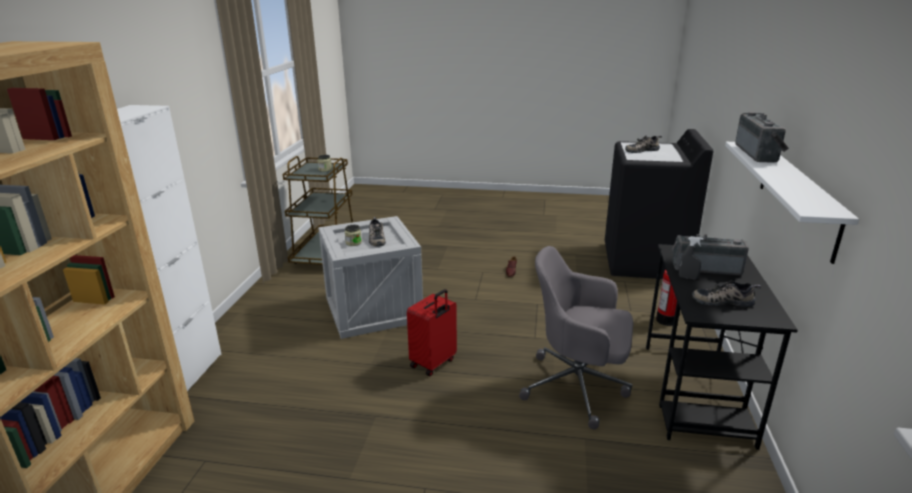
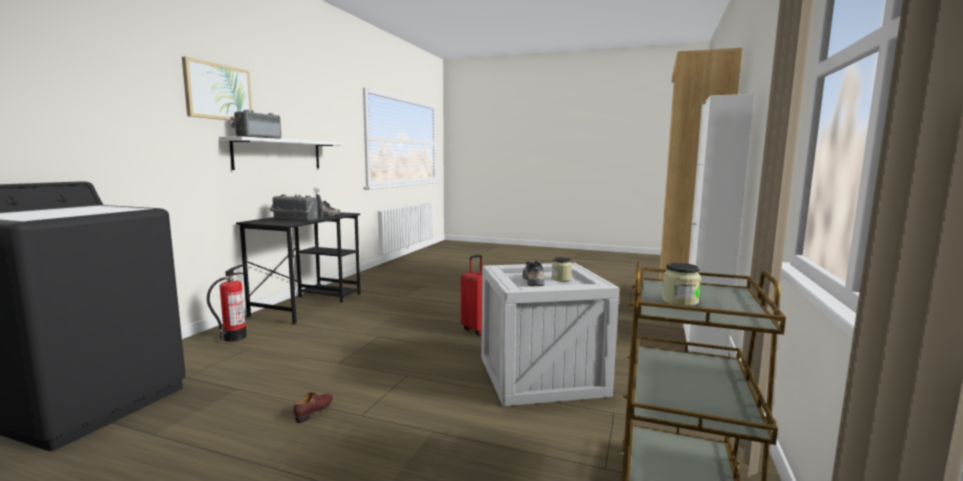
camera: 170 degrees left, 15 degrees down
grey office chair [519,246,633,430] -> none
shoe [625,136,662,153] -> none
none -> picture [182,57,252,121]

